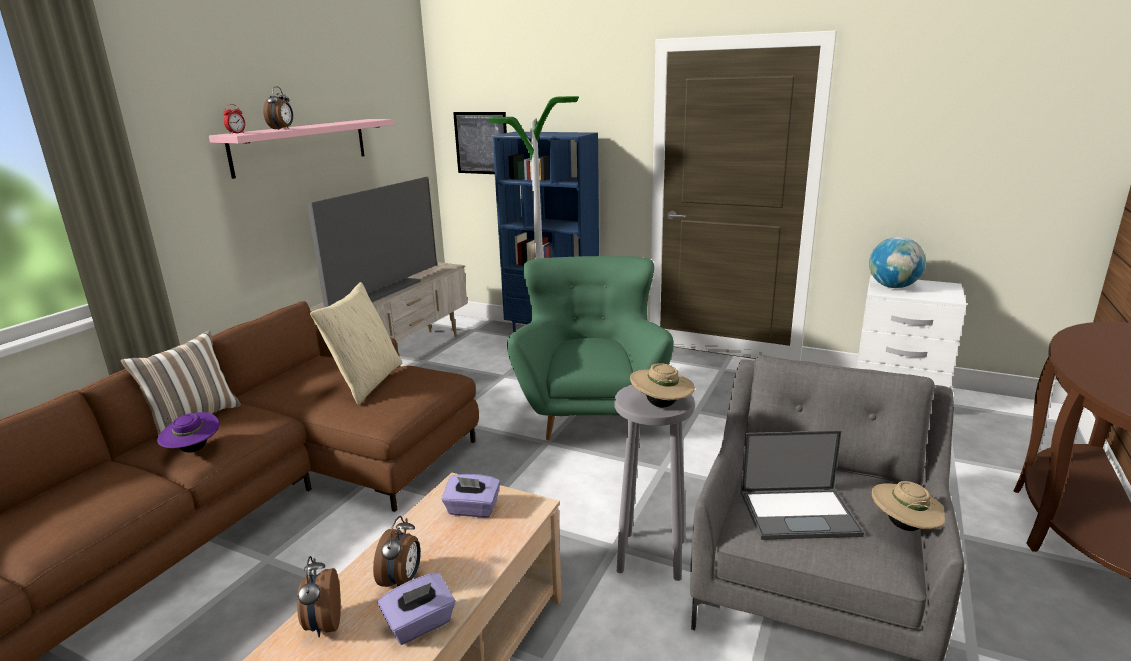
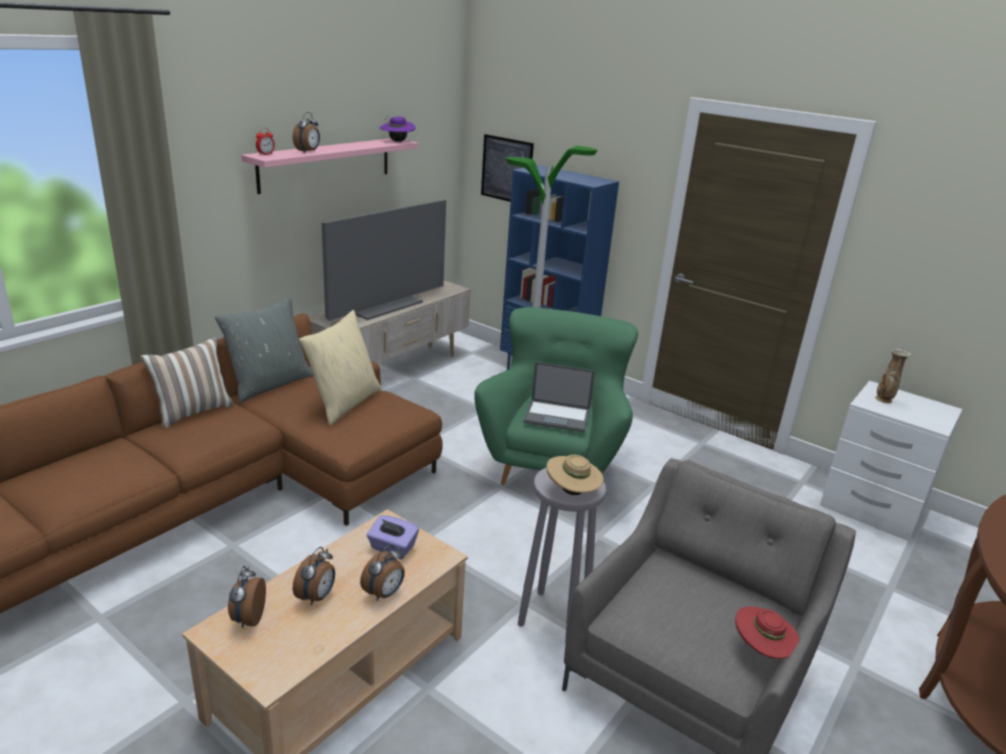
camera: 10 degrees right, 5 degrees up
purple hat [157,412,219,452] -> purple hat moved to [380,116,415,142]
purple tissue box [378,573,455,645] -> none
laptop [741,430,864,540] -> laptop moved to [523,362,595,433]
globe [869,237,926,288] -> vase [875,349,911,403]
beige hat [872,481,945,531] -> red hat [735,606,800,659]
none -> grey pillow [215,297,313,403]
none -> alarm clock [360,545,405,601]

